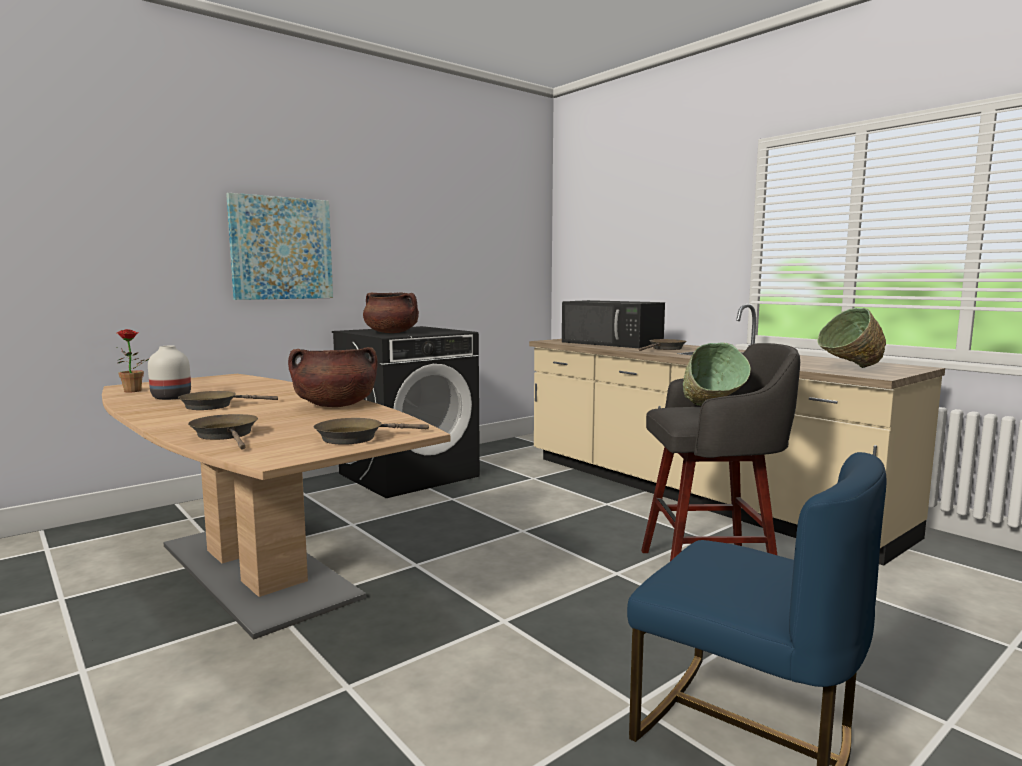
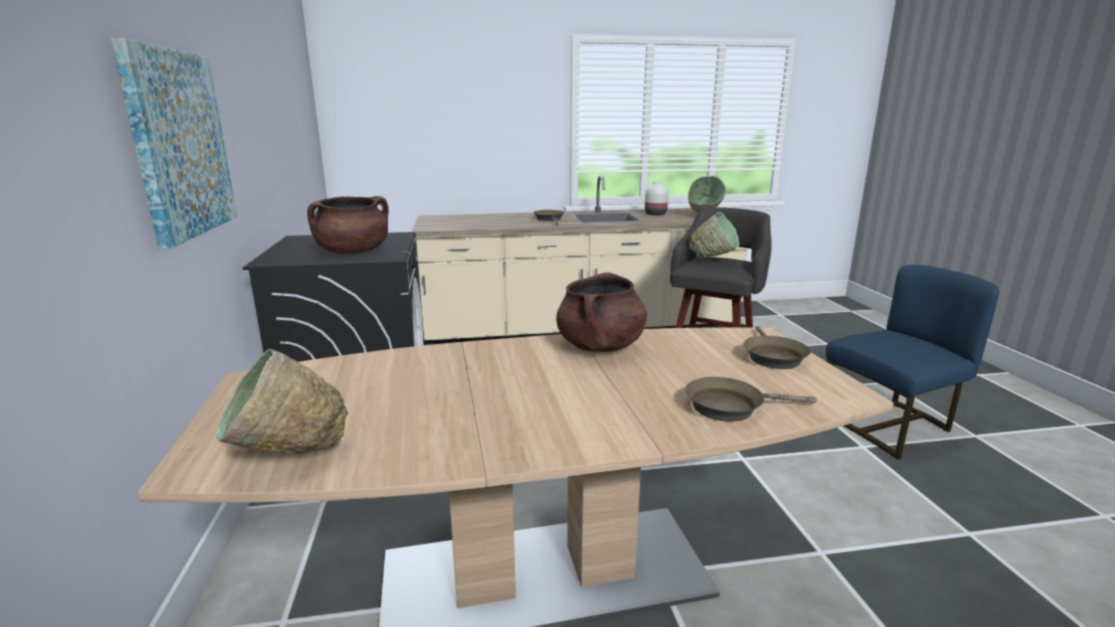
camera: 60 degrees left, 10 degrees up
potted plant [115,329,149,392] -> green bowl [216,349,348,453]
white vase [148,346,191,400] -> white vase moved to [645,181,668,215]
brown frying pan [178,391,278,410] -> none
black microwave [562,300,665,348] -> none

